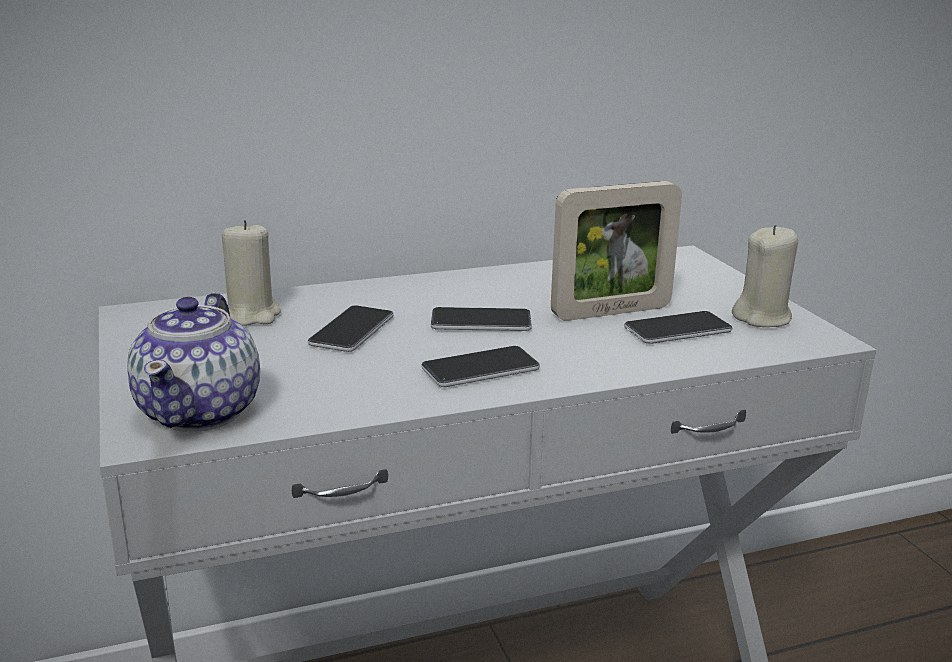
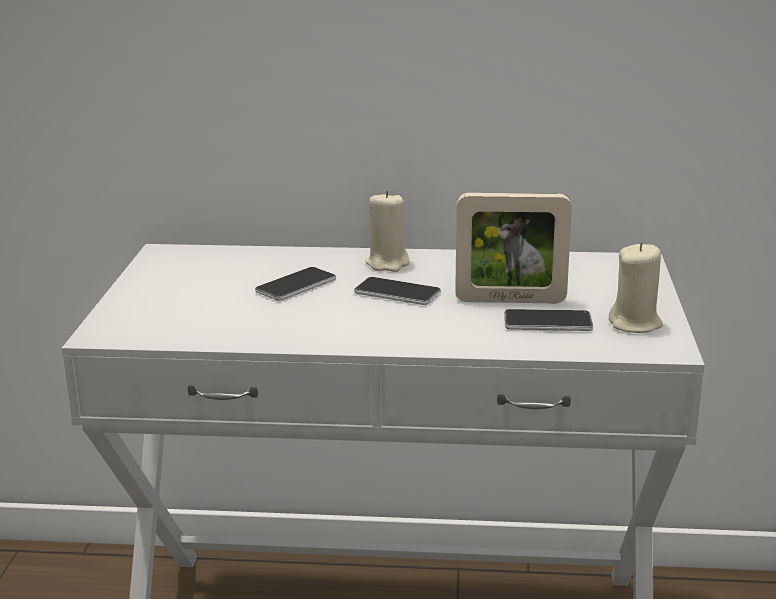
camera: 25 degrees right, 0 degrees up
teapot [127,292,260,432] -> none
beige candle [222,220,281,326] -> beige candle moved to [366,191,410,272]
phone [421,346,540,387] -> none

